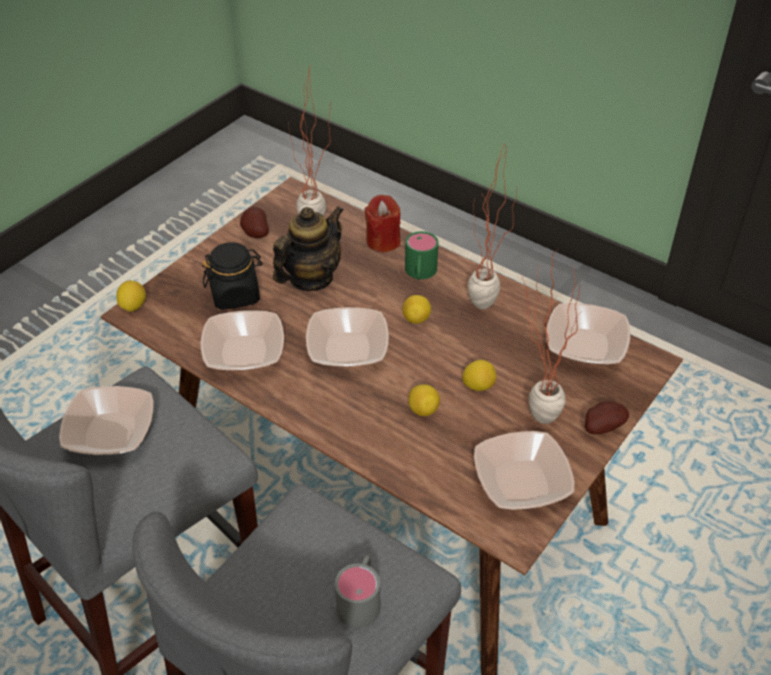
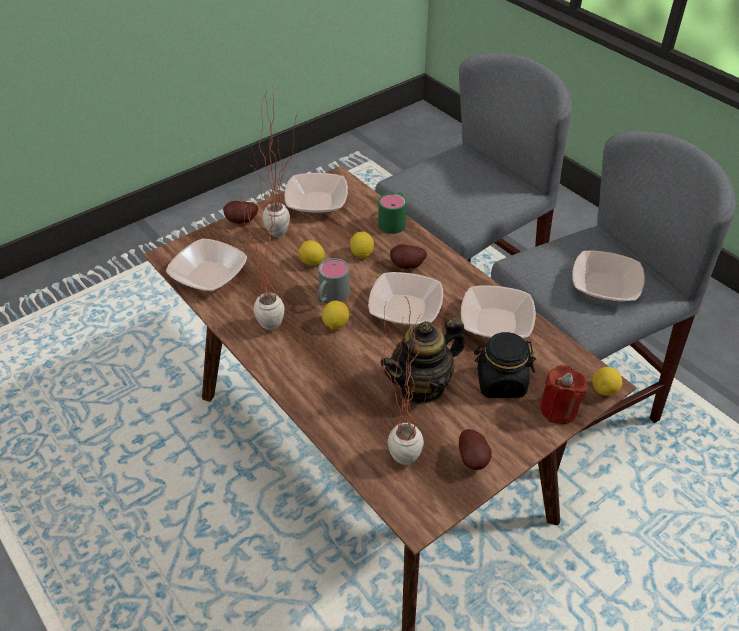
camera: 165 degrees left, 0 degrees up
grey mug [335,555,380,628] -> grey mug moved to [317,258,350,302]
red candle [365,195,401,252] -> red candle moved to [540,365,587,424]
green mug [405,231,438,280] -> green mug moved to [378,192,407,234]
none -> potato [390,244,427,269]

